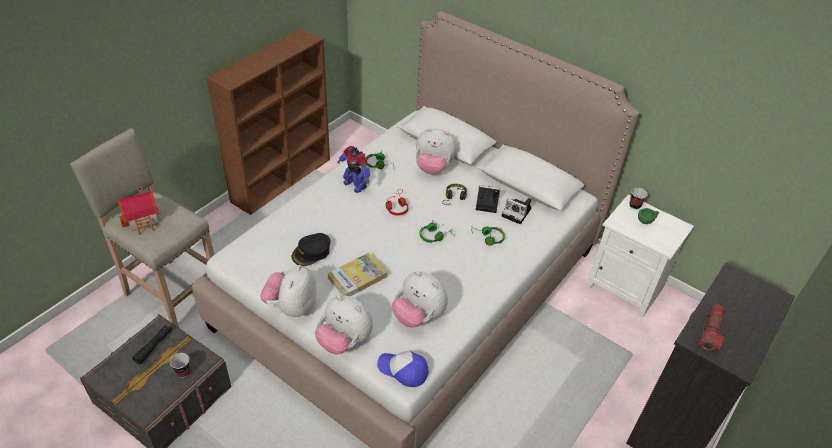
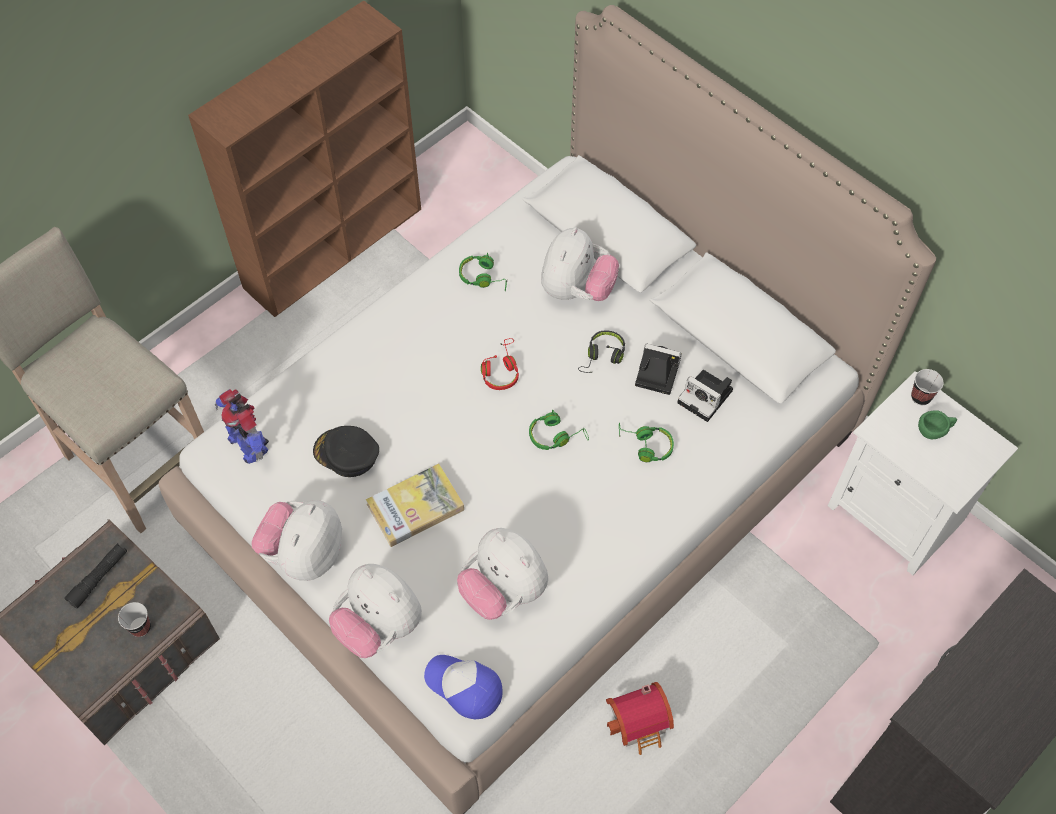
camera: 10 degrees right, 15 degrees up
toy house [117,187,159,235] -> toy house moved to [606,682,674,755]
black cap [292,233,331,266] -> black cap turned 60 degrees clockwise [313,426,379,477]
toy robot [337,146,370,193] -> toy robot moved to [215,389,269,464]
plush toy [416,128,456,175] -> plush toy turned 90 degrees counterclockwise [541,227,619,301]
flashlight [697,304,725,351] -> none

